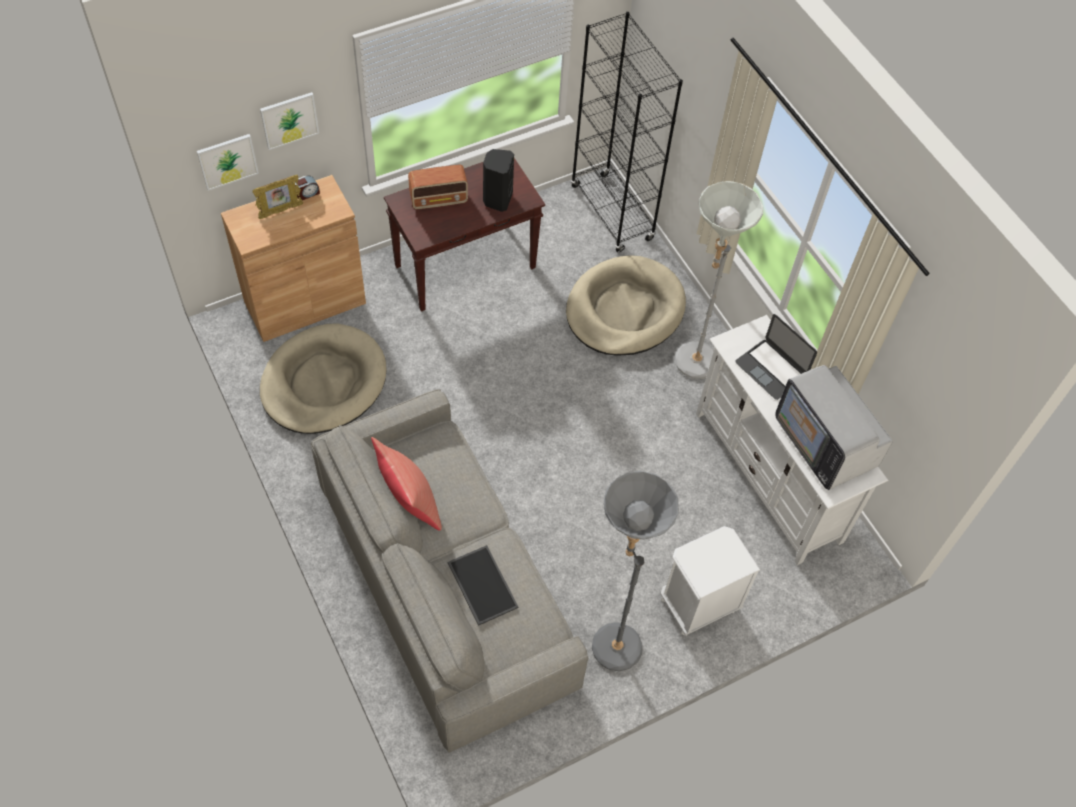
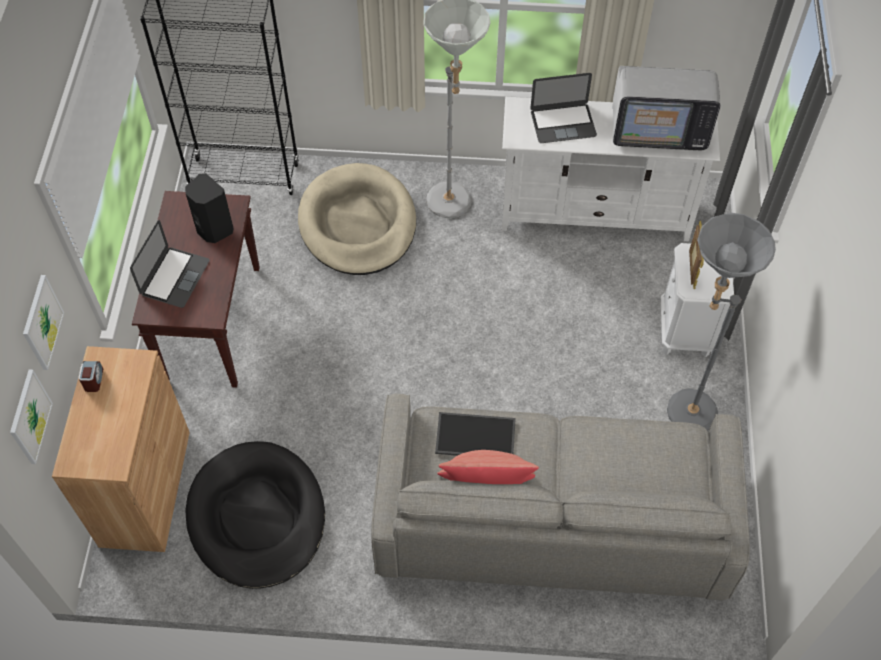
camera: 55 degrees left, 0 degrees up
picture frame [253,175,303,219] -> picture frame moved to [689,221,704,289]
beige dog bed [260,324,386,434] -> black dog bed [185,441,325,589]
radio [408,164,468,209] -> laptop [130,220,209,308]
tray [448,545,519,626] -> tray moved to [435,412,516,456]

